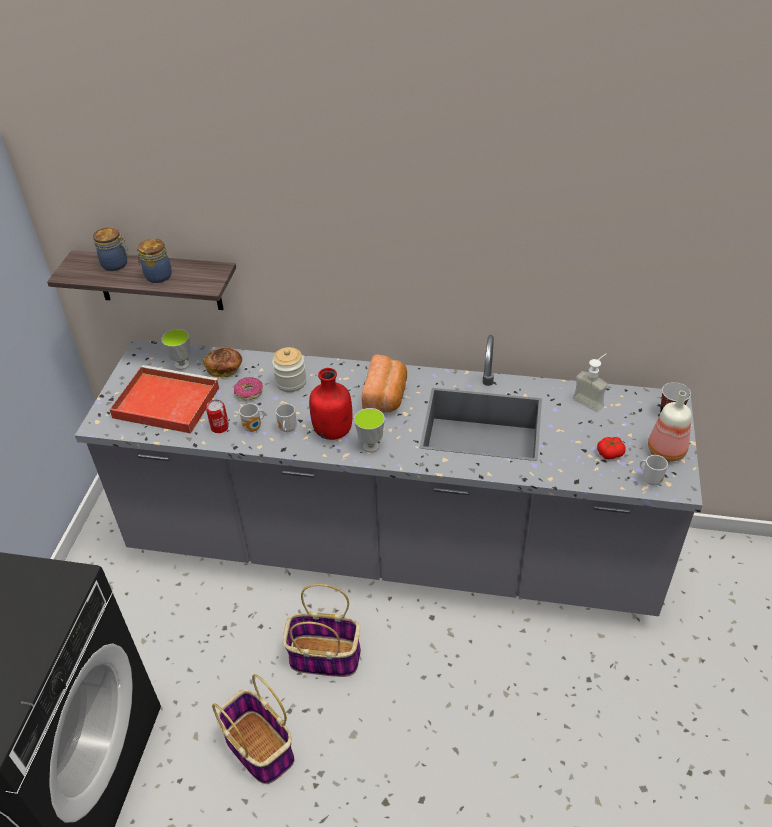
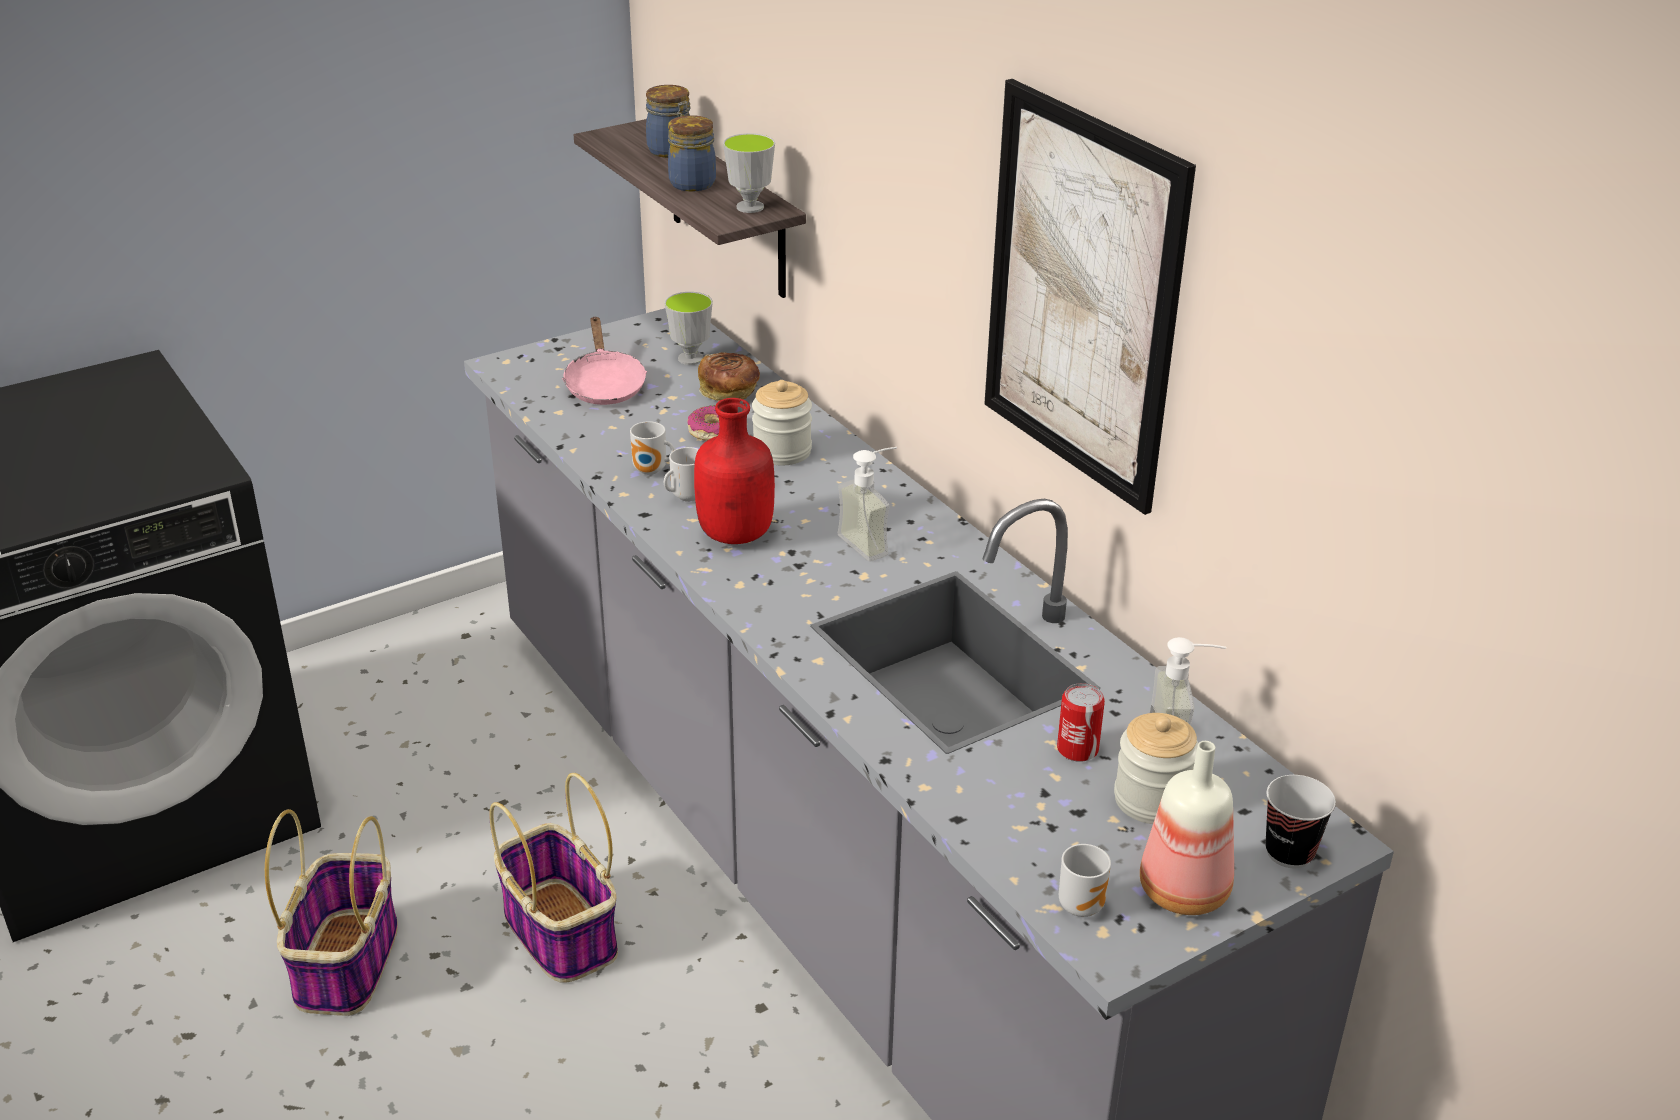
camera: 45 degrees right, 10 degrees down
red tray [109,365,220,434] -> pink frying pan [562,316,647,405]
can [206,400,229,433] -> can moved to [1057,683,1105,762]
cup [354,408,385,452] -> cup moved to [723,133,775,213]
bread [362,354,407,413] -> soap dispenser [838,447,897,561]
tomato [597,437,626,460] -> none
none -> picture [984,79,1196,515]
none -> jar [1114,713,1198,824]

